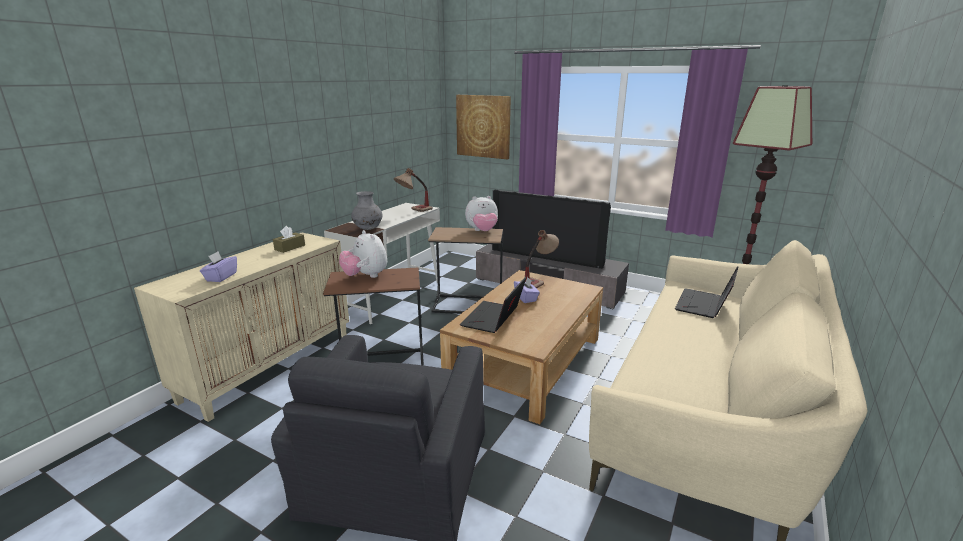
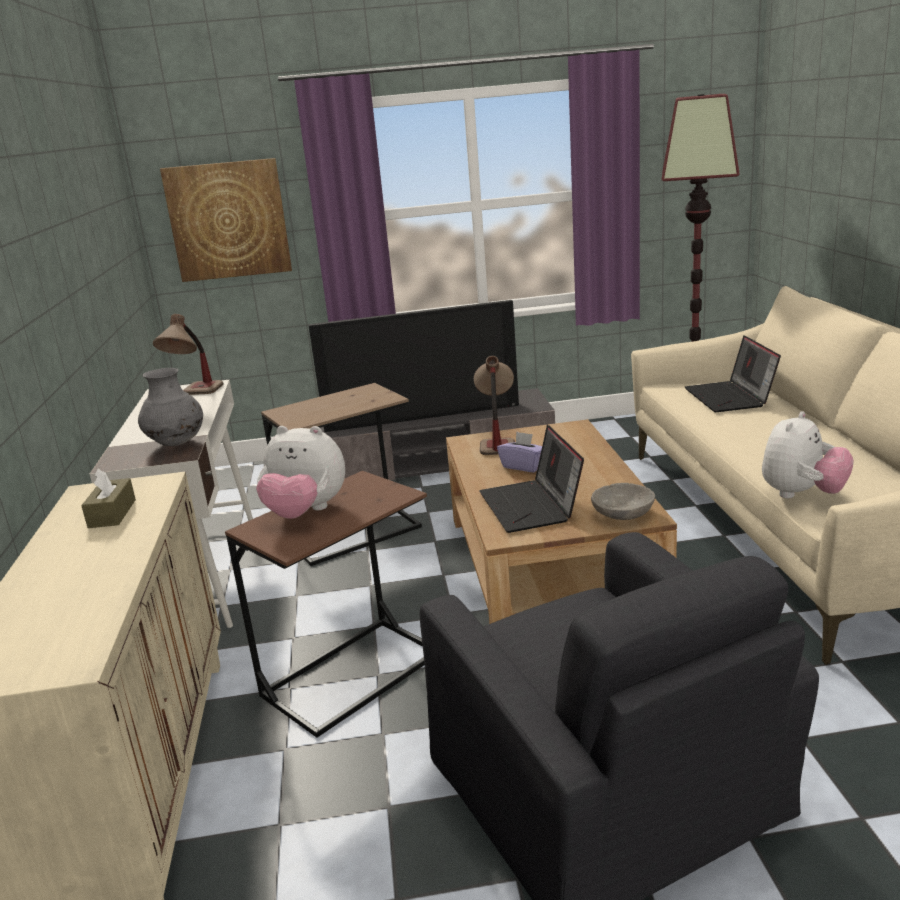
camera: 35 degrees left, 0 degrees up
purple tissue box [200,251,237,282] -> none
plush toy [465,196,498,231] -> plush toy moved to [762,411,854,498]
none -> grey bowl [591,483,655,520]

